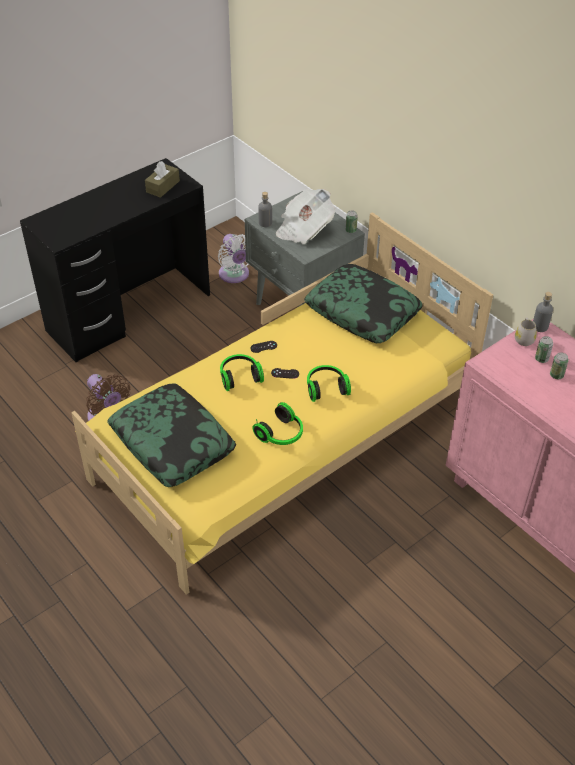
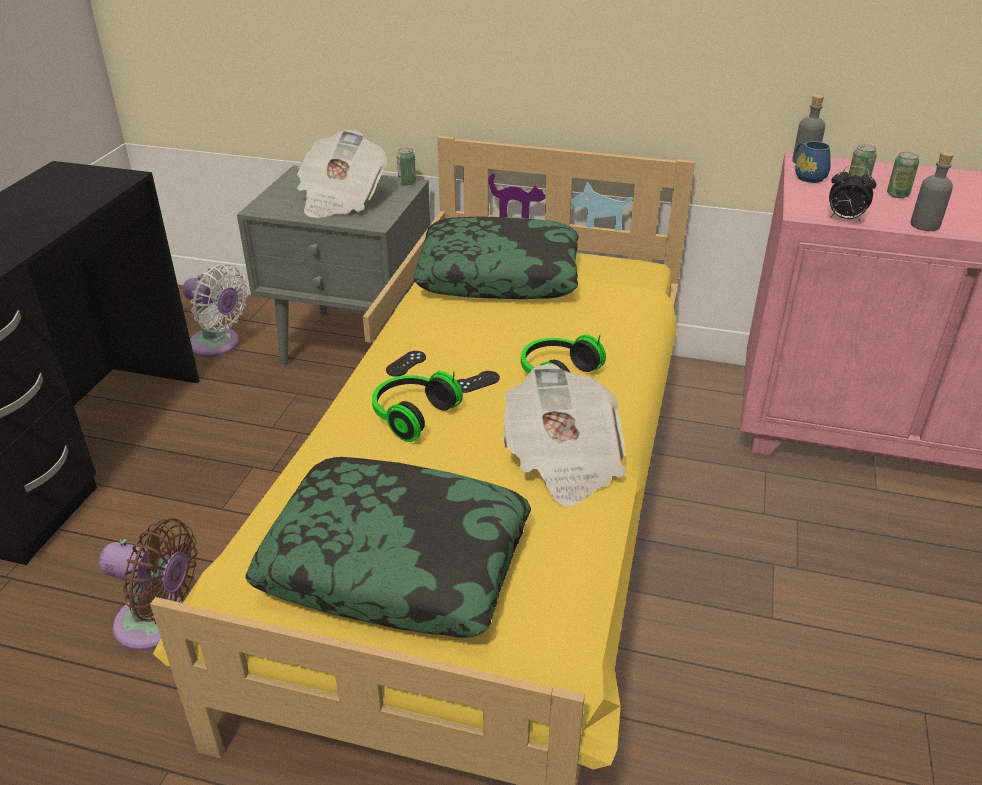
camera: 35 degrees left, 10 degrees down
brown tissue box [145,161,180,198] -> none
headphones [253,402,303,445] -> newspaper [503,364,626,507]
grey bottle [258,192,272,227] -> grey bottle moved to [911,151,954,231]
white mug [515,318,537,346] -> blue mug [794,141,831,183]
none -> alarm clock [829,166,876,222]

